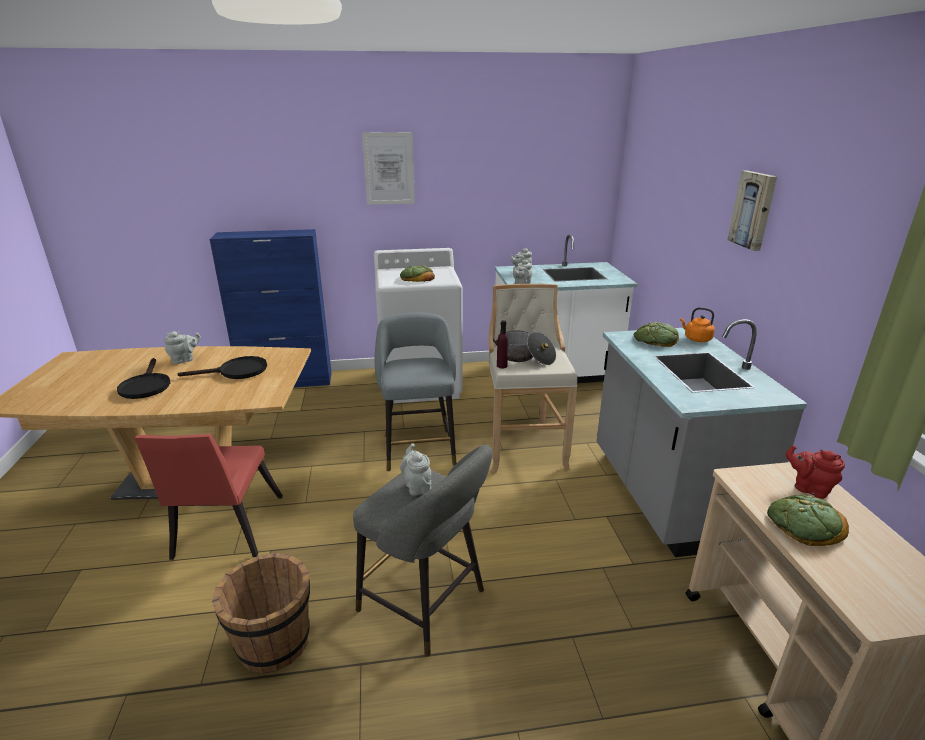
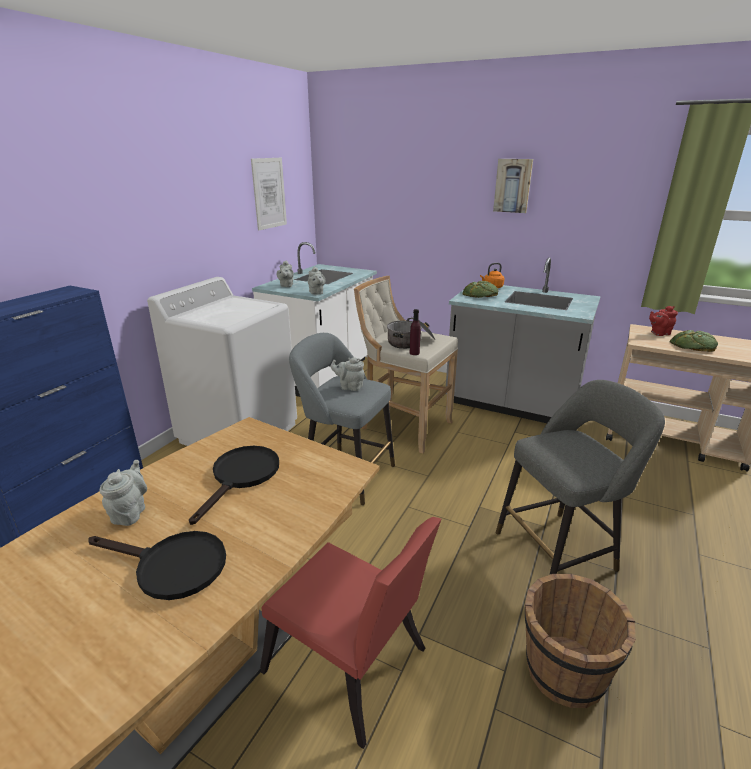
camera: 55 degrees left, 0 degrees up
picture [362,132,415,205] -> picture moved to [251,158,287,230]
bread [400,266,435,282] -> none
grey teapot [400,443,431,496] -> grey teapot moved to [331,357,365,391]

